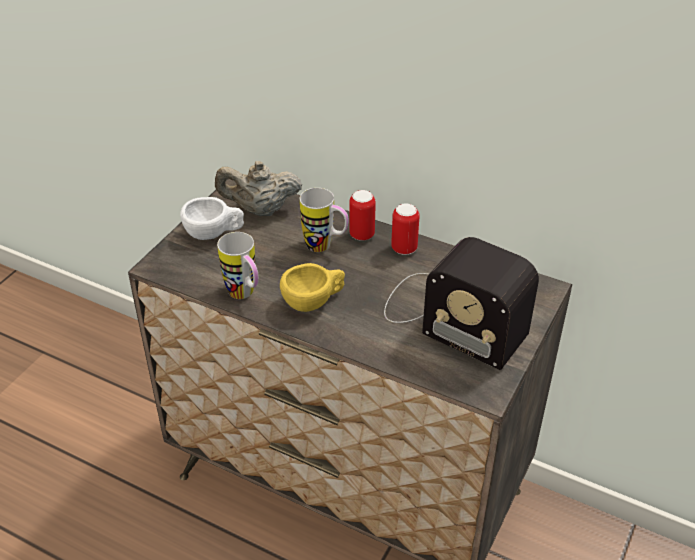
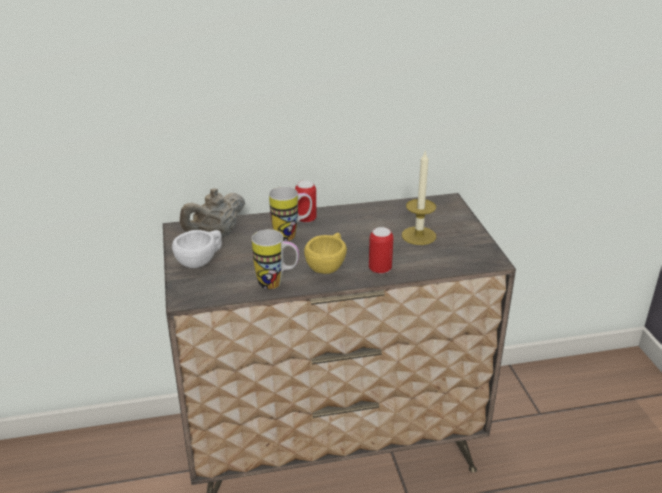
camera: 40 degrees left, 10 degrees down
radio [384,237,539,370] -> candle [402,150,436,245]
can [391,203,420,255] -> can moved to [369,227,393,274]

